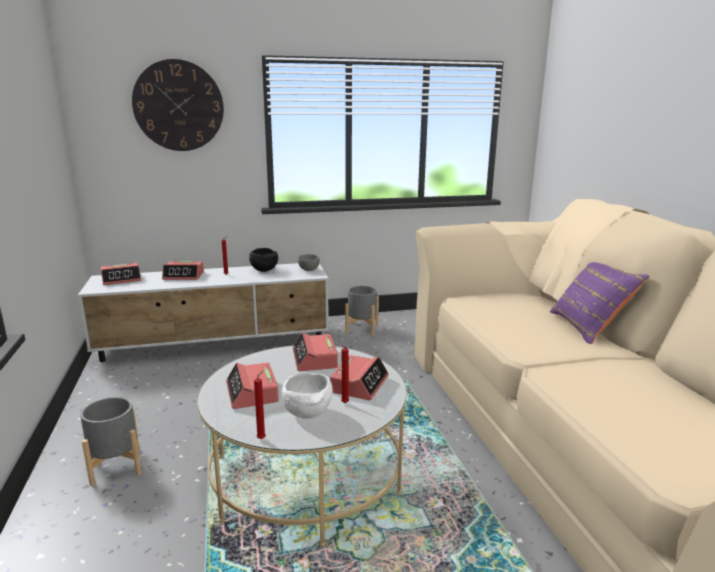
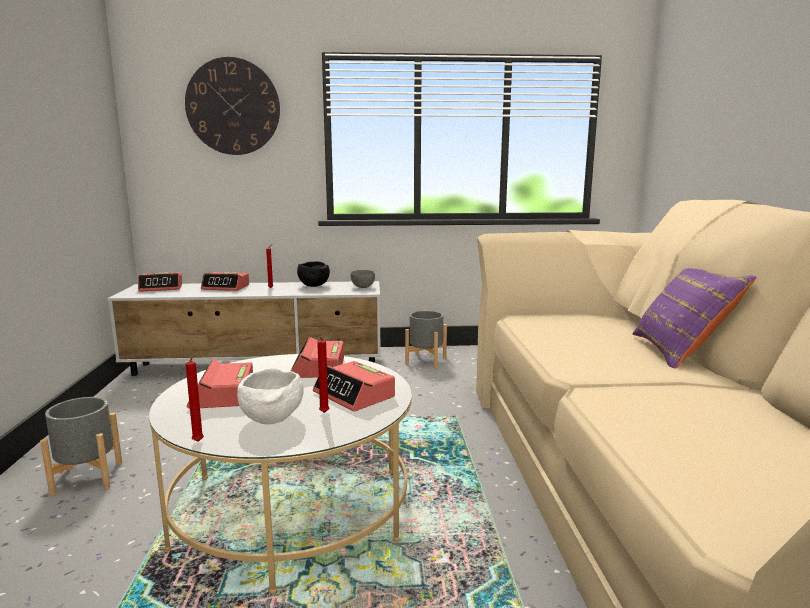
camera: 10 degrees right, 5 degrees down
alarm clock [330,355,389,400] -> alarm clock turned 105 degrees clockwise [313,361,395,411]

